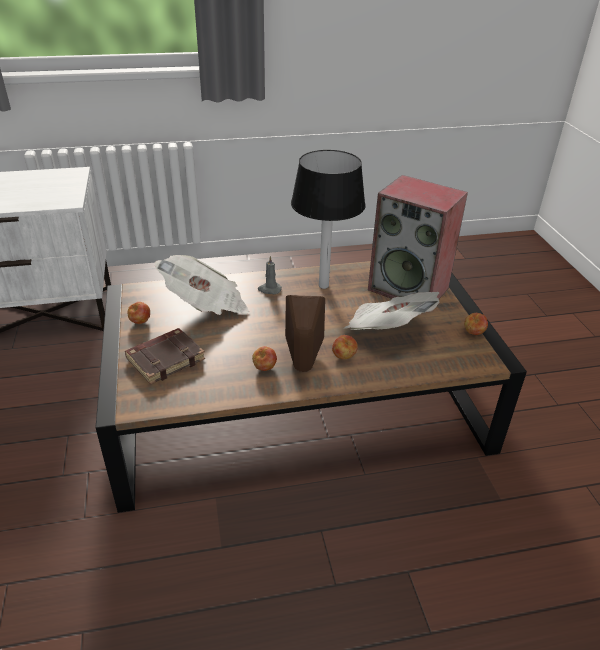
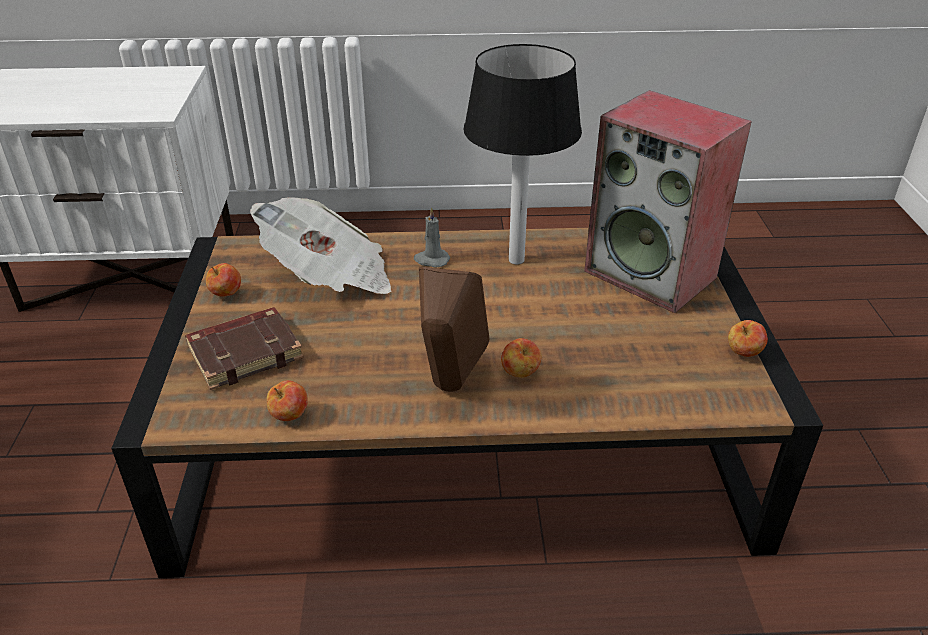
camera: 10 degrees right, 0 degrees up
apple [252,346,277,371] -> apple moved to [267,380,308,421]
newspaper [344,292,440,330] -> none

